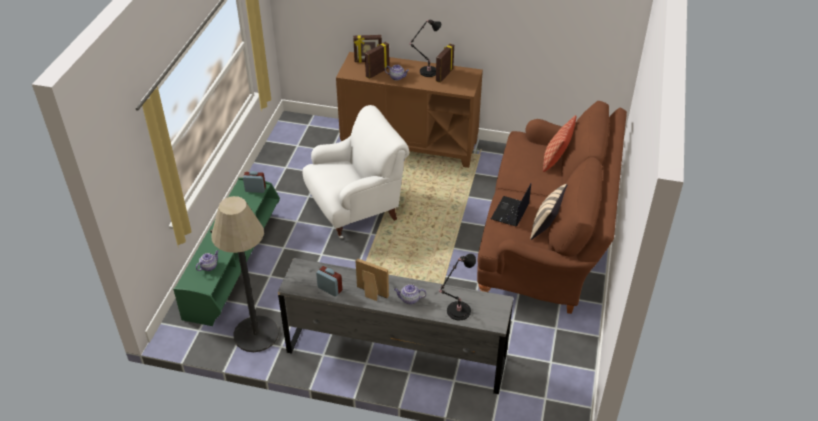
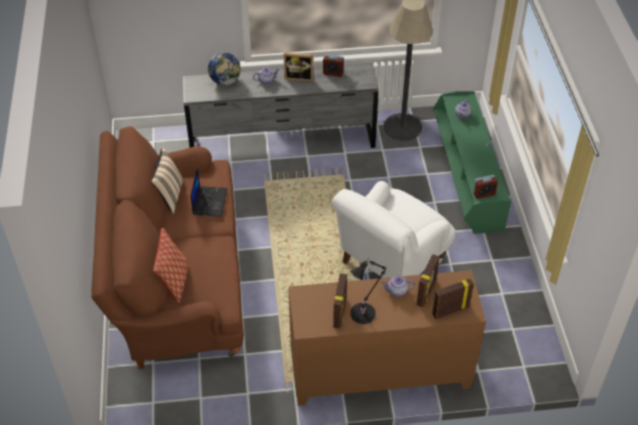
camera: 160 degrees right, 5 degrees up
black table lamp [439,254,476,320] -> globe [208,52,241,85]

